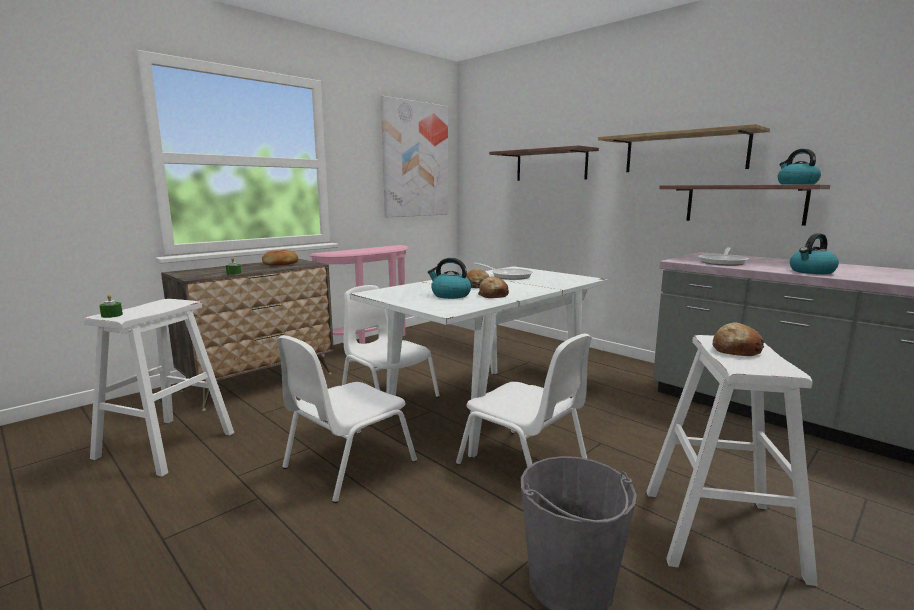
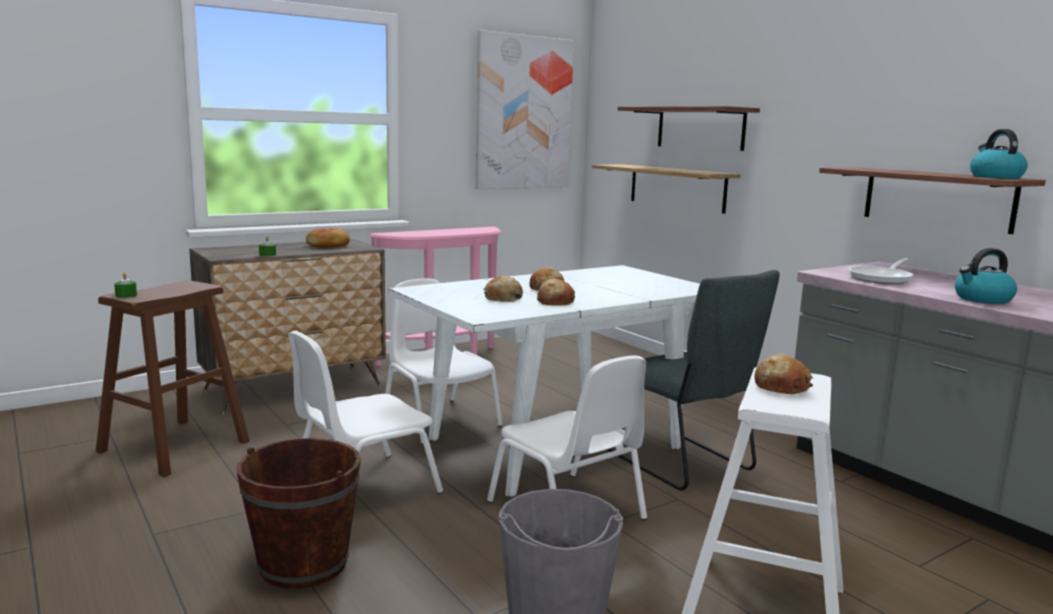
camera: 10 degrees right, 0 degrees up
white stool [84,299,234,477] -> brown stool [96,281,250,477]
kettle [428,258,471,299] -> bread [484,276,523,302]
frying pan [474,263,533,280] -> none
shelf [598,124,770,172] -> shelf moved to [592,165,740,214]
none -> brown bucket [237,438,361,589]
none -> grey chair [607,270,779,491]

